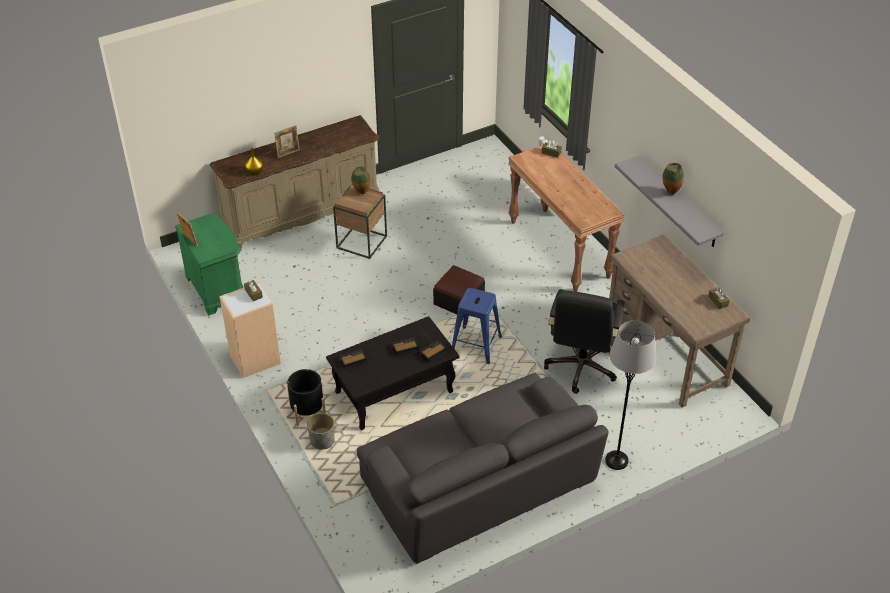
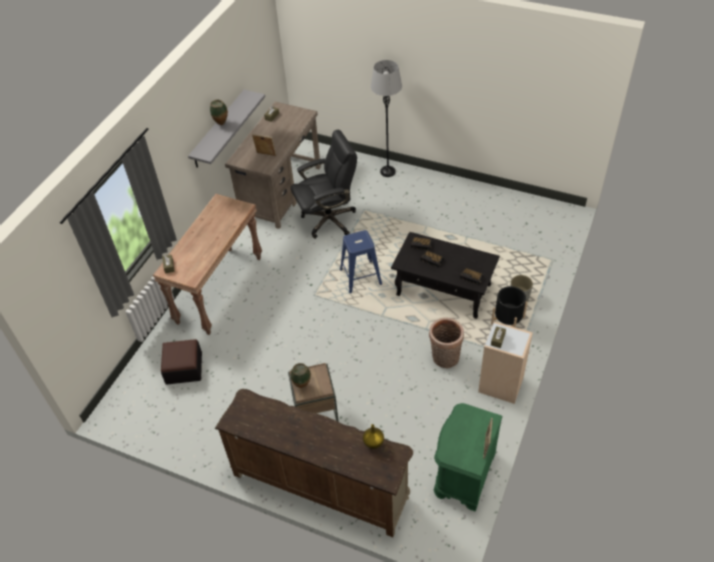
camera: 125 degrees left, 5 degrees up
picture frame [274,125,300,158] -> picture frame moved to [252,134,276,156]
grey sofa [357,373,609,564] -> none
ottoman [433,265,485,317] -> ottoman moved to [161,339,202,385]
none -> basket [429,318,464,368]

